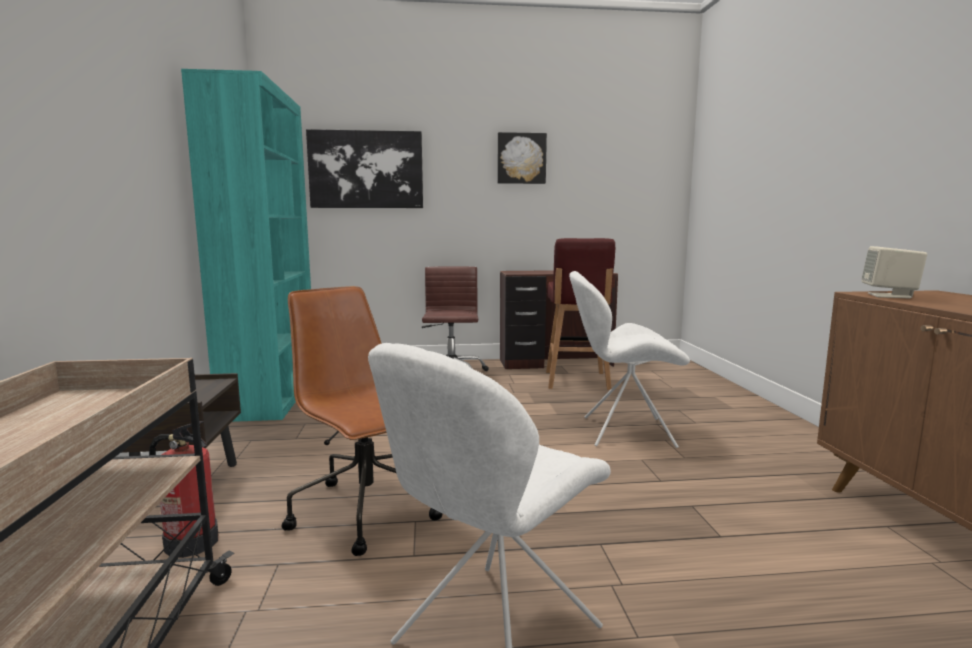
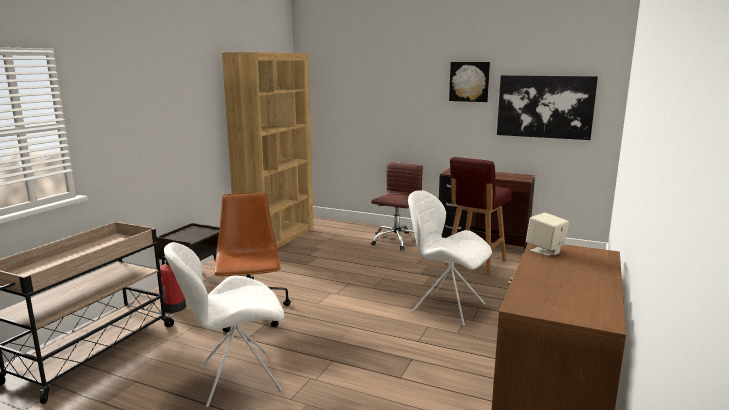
camera: 30 degrees right, 5 degrees up
turquoise bookcase [181,69,311,422] -> brown bookcase [222,52,314,248]
picture [306,129,423,208] -> picture moved to [497,75,598,140]

